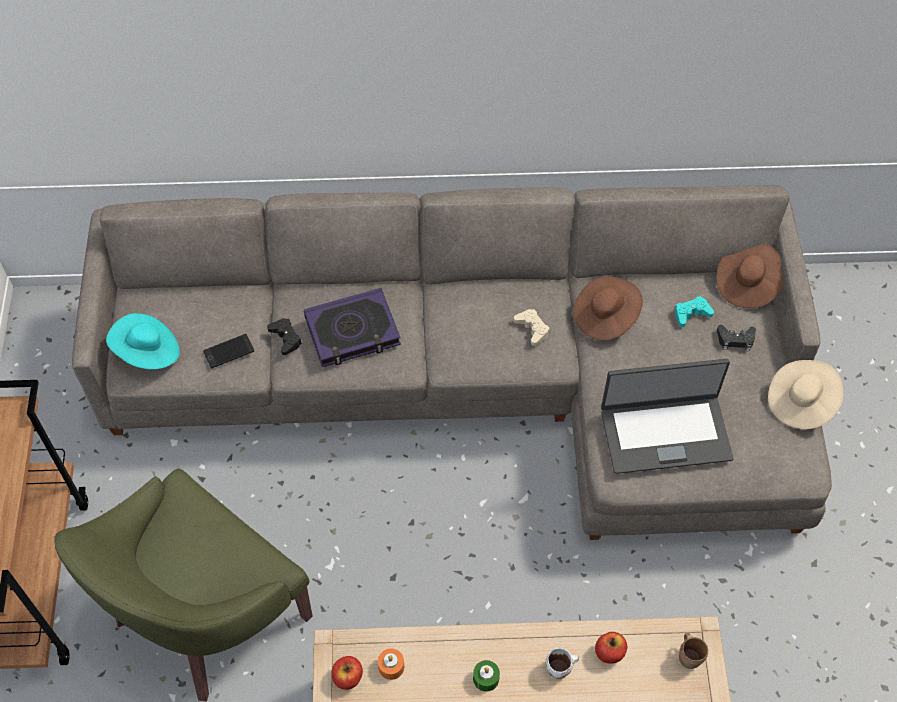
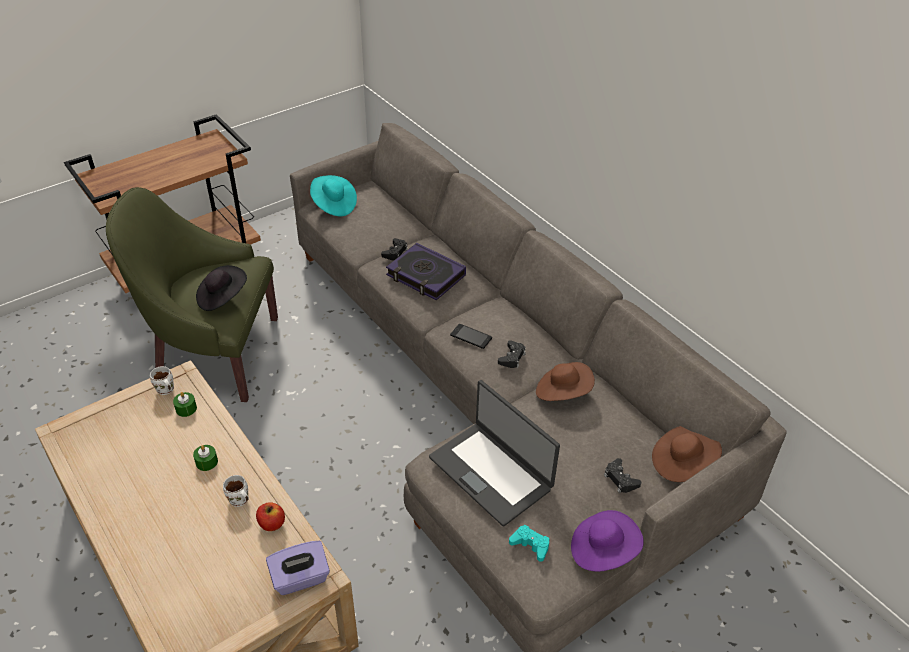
camera: 55 degrees right, 15 degrees down
phone [203,334,254,368] -> phone moved to [450,324,492,349]
apple [332,656,363,690] -> white mug [150,366,174,395]
orange candle [378,649,404,680] -> green candle [173,392,197,417]
beige game controller [514,309,550,346] -> black game controller [498,340,526,368]
turquoise game controller [675,296,714,327] -> turquoise game controller moved to [509,525,549,562]
brown mug [679,633,708,669] -> purple tissue box [266,541,330,595]
beige hat [768,360,843,429] -> purple hat [571,510,644,572]
none -> black hat [196,265,247,311]

